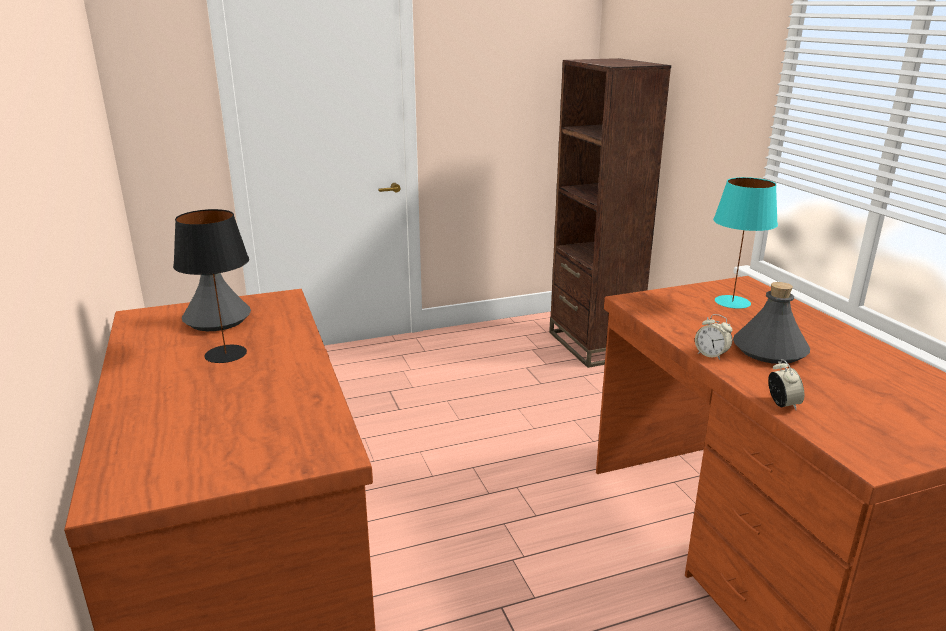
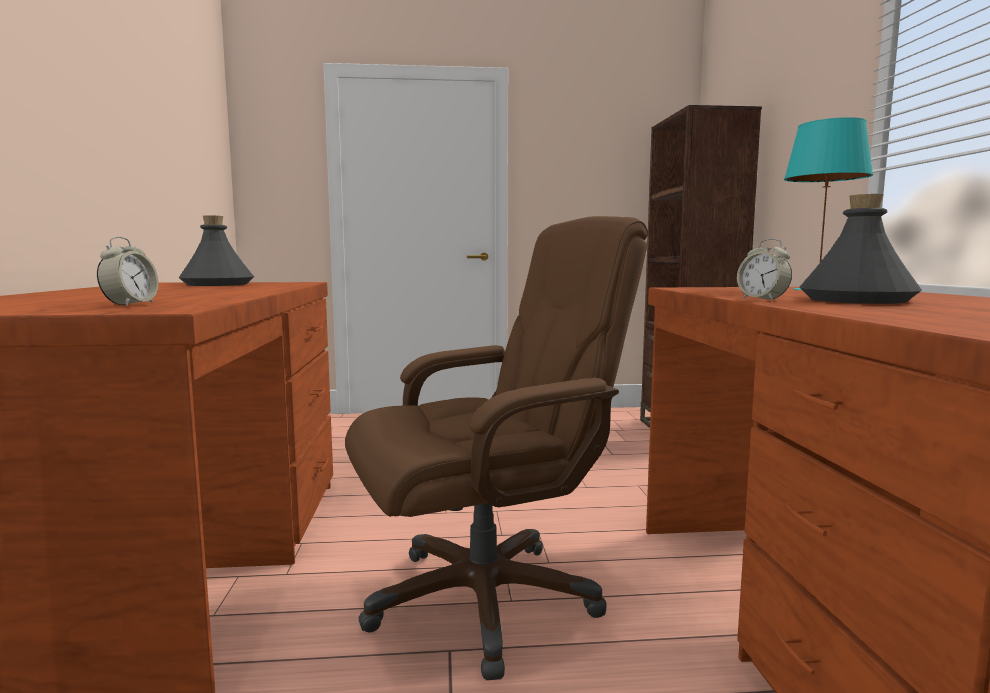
camera: 15 degrees right, 15 degrees down
black table lamp [173,209,249,363] -> none
alarm clock [768,359,804,410] -> alarm clock moved to [97,236,159,306]
none -> brown office chair [345,216,648,680]

